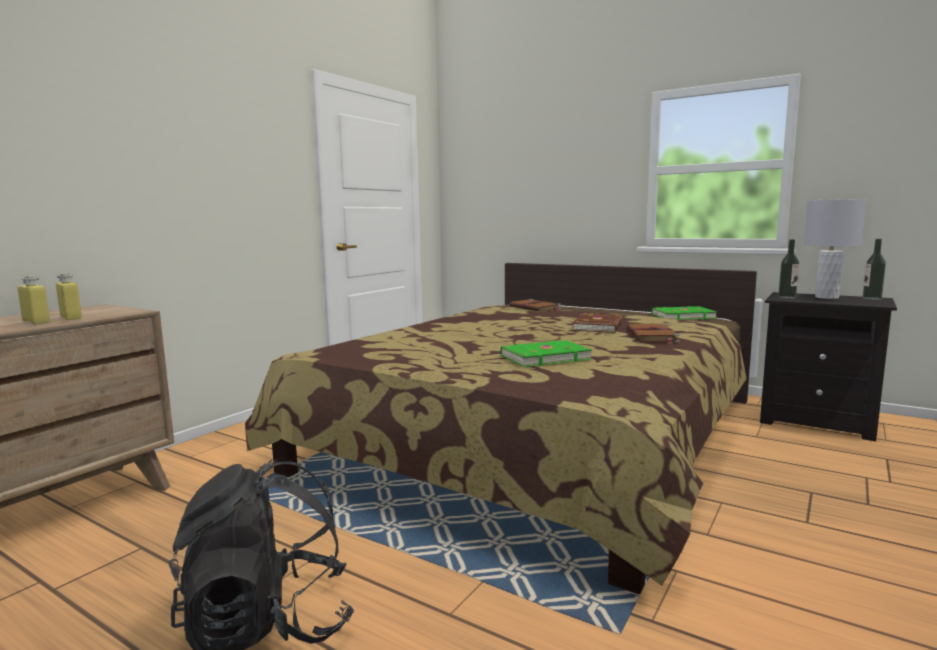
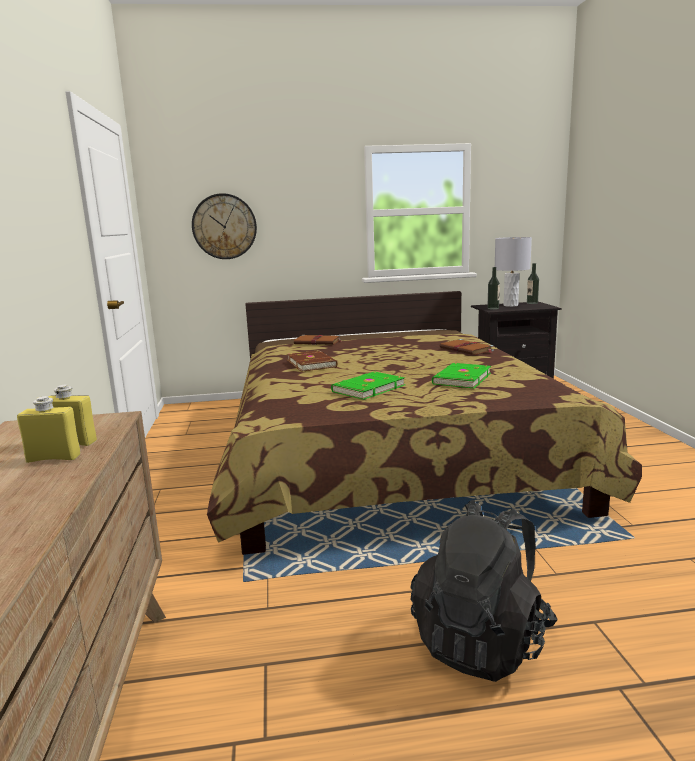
camera: 40 degrees left, 5 degrees up
brown book [572,313,622,333] -> brown book moved to [287,350,337,372]
green book [652,306,716,320] -> green book moved to [331,371,405,400]
none -> wall clock [192,193,257,259]

